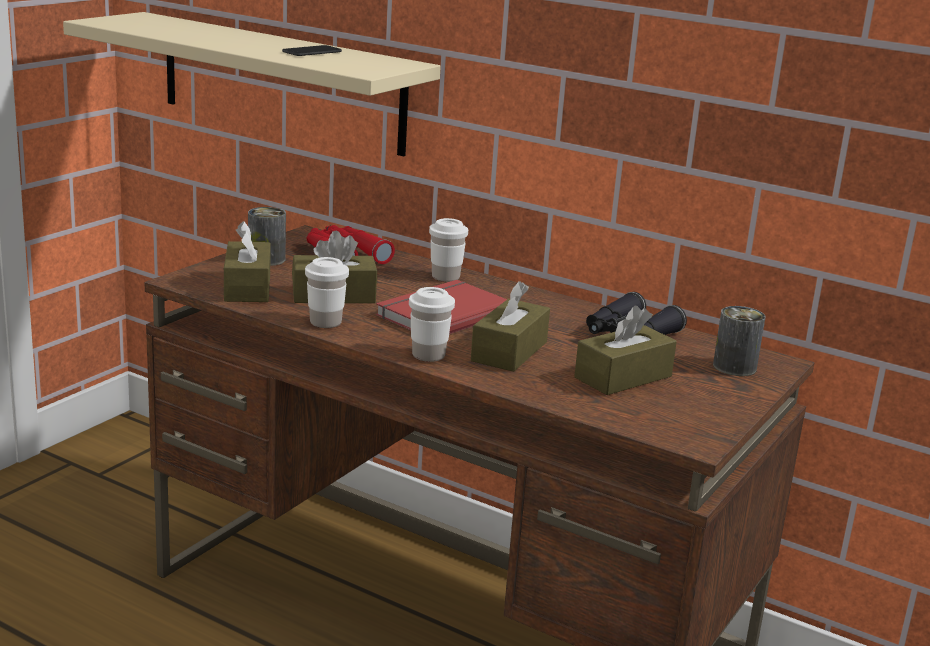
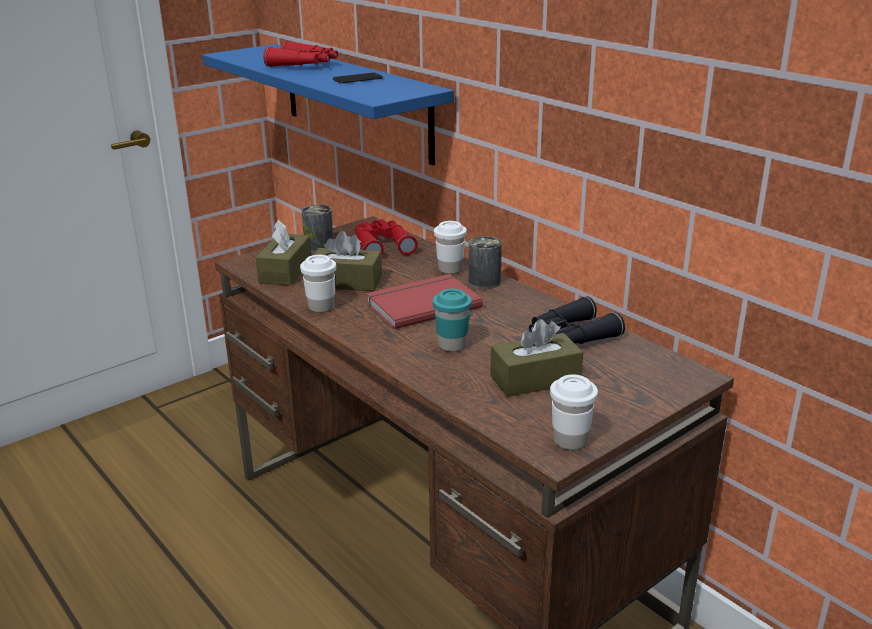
camera: 20 degrees right, 5 degrees up
beige shelf [63,12,441,156] -> blue shelf [202,44,454,165]
white cup [409,287,455,362] -> white cup moved to [550,374,598,450]
brown tissue box [471,281,550,372] -> turquoise cup [433,289,472,352]
can [713,306,765,376] -> can moved to [469,236,502,289]
none -> red binoculars [263,41,338,67]

